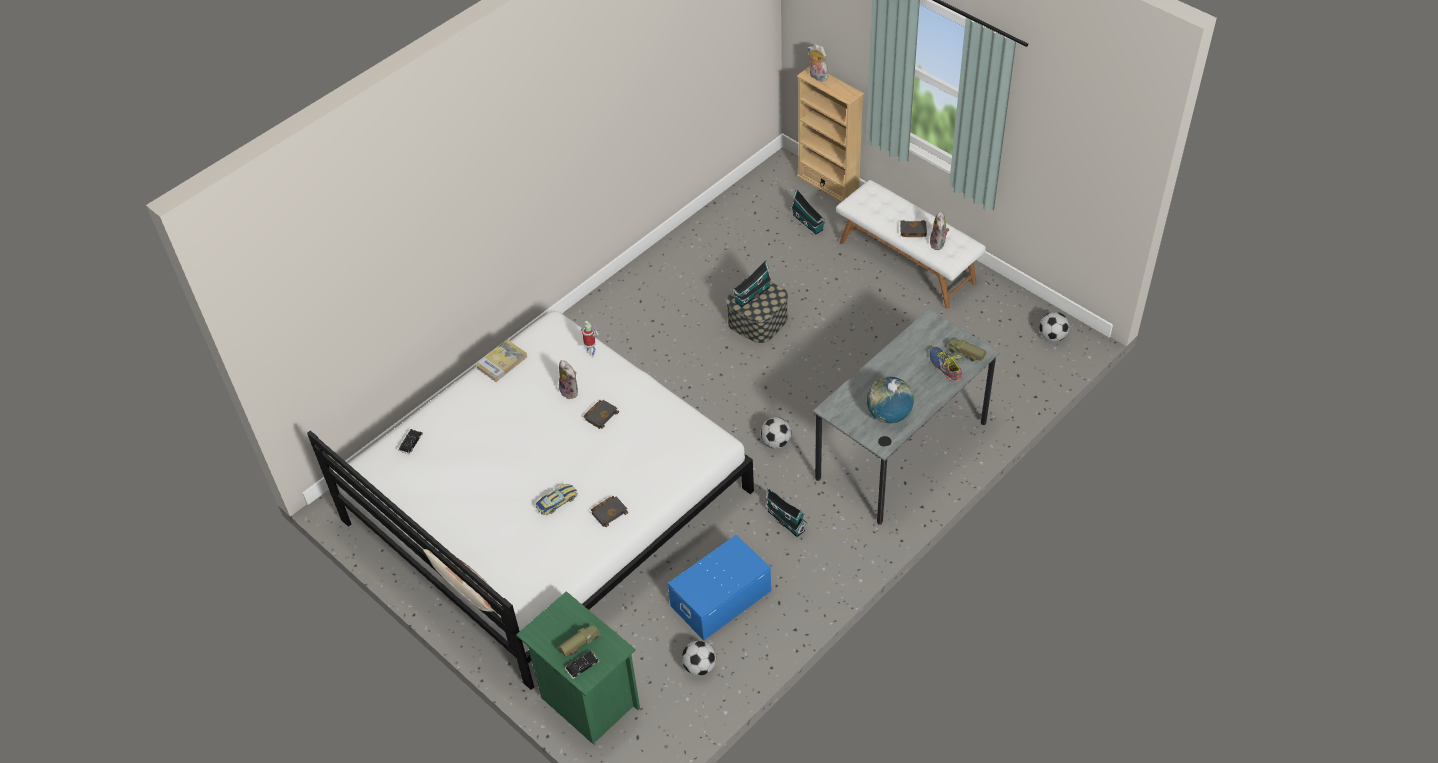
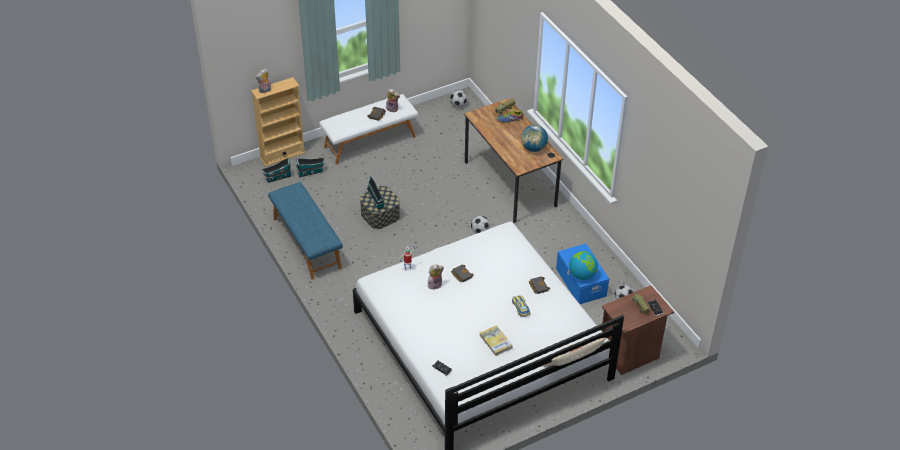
camera: 75 degrees left, 5 degrees down
book [476,340,527,382] -> book moved to [479,325,513,356]
green nightstand [516,591,640,744] -> brown nightstand [601,285,674,375]
toy house [765,488,807,537] -> toy house moved to [262,158,292,183]
grey desk [813,309,1000,525] -> brown desk [464,98,564,223]
none -> blue bench [268,182,343,280]
none -> globe [569,251,598,280]

